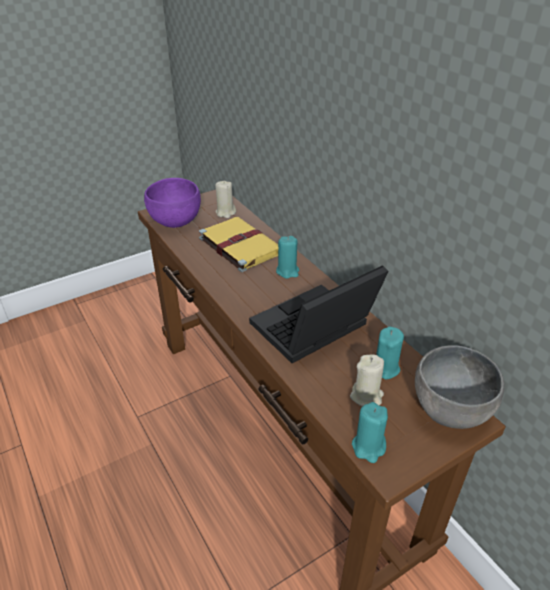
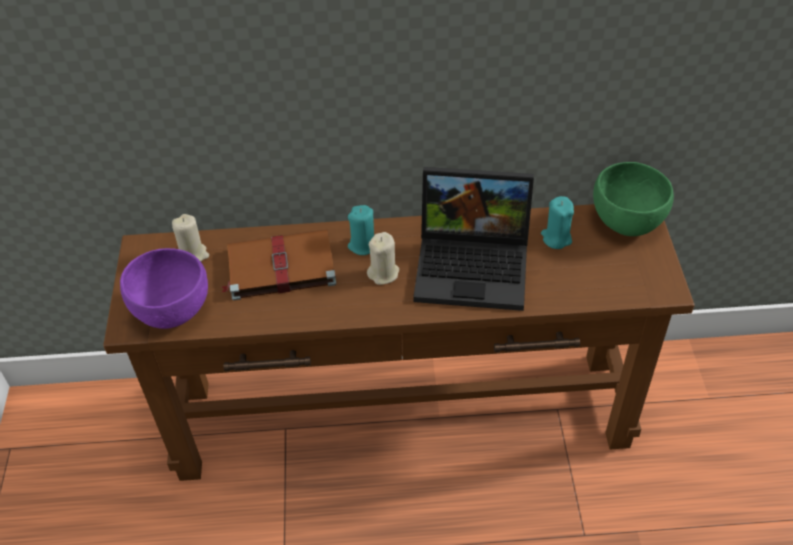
camera: 60 degrees left, 10 degrees up
yellow book [199,217,278,272] -> brown book [222,230,336,301]
laptop [249,265,388,363] -> laptop turned 75 degrees counterclockwise [413,167,534,311]
beige candle [350,355,384,407] -> beige candle moved to [367,232,399,285]
turquoise candle [352,402,388,463] -> none
grey bowl [415,345,504,429] -> green bowl [593,162,674,236]

